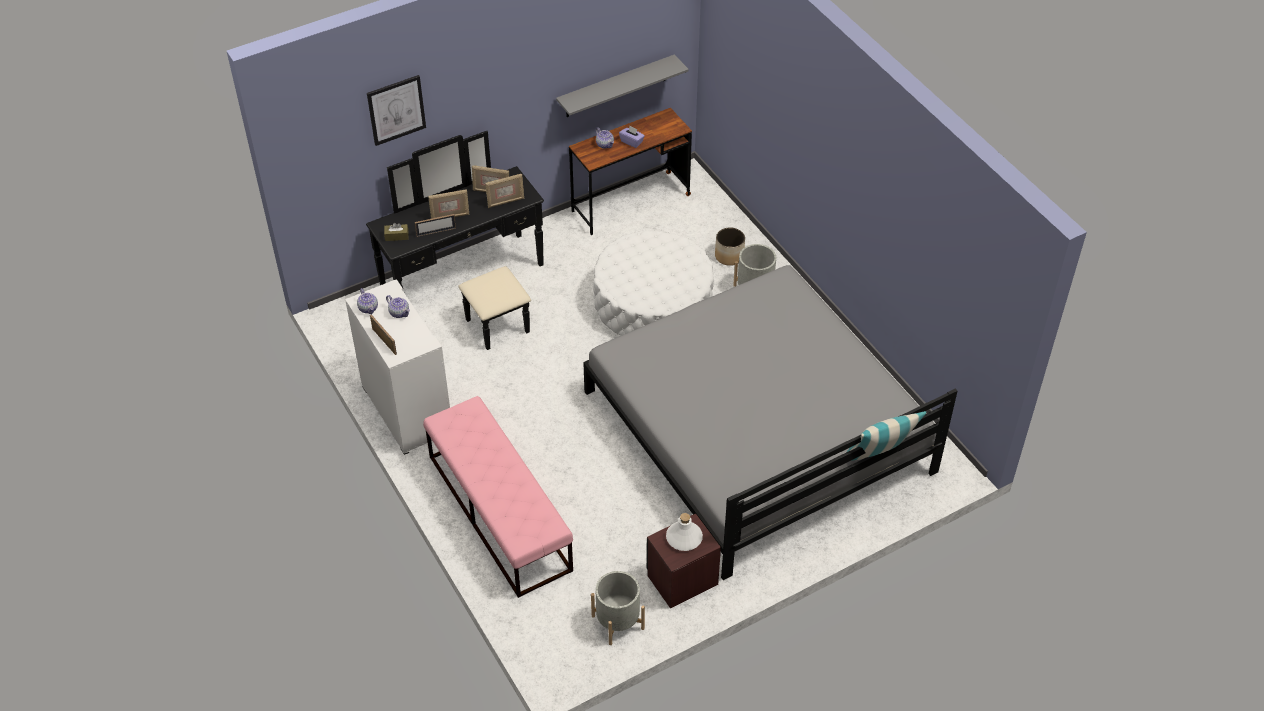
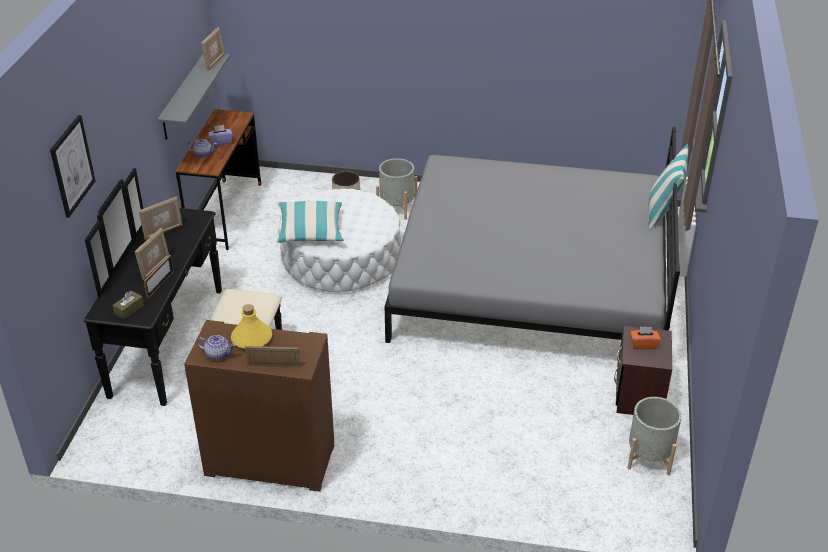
camera: 50 degrees left, 10 degrees down
white cabinet [345,279,450,455] -> brown cabinet [184,320,334,492]
teapot [386,295,410,318] -> yellow bottle [231,304,272,349]
pink bench [423,396,573,598] -> none
picture frame [485,174,524,208] -> picture frame moved to [201,27,225,71]
white bottle [666,513,703,551] -> orange tissue box [630,326,661,349]
none -> pillow [277,201,344,243]

